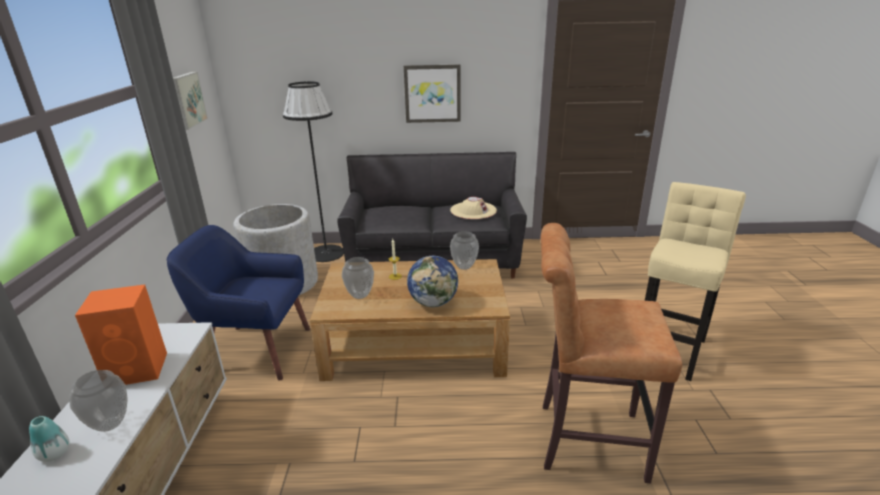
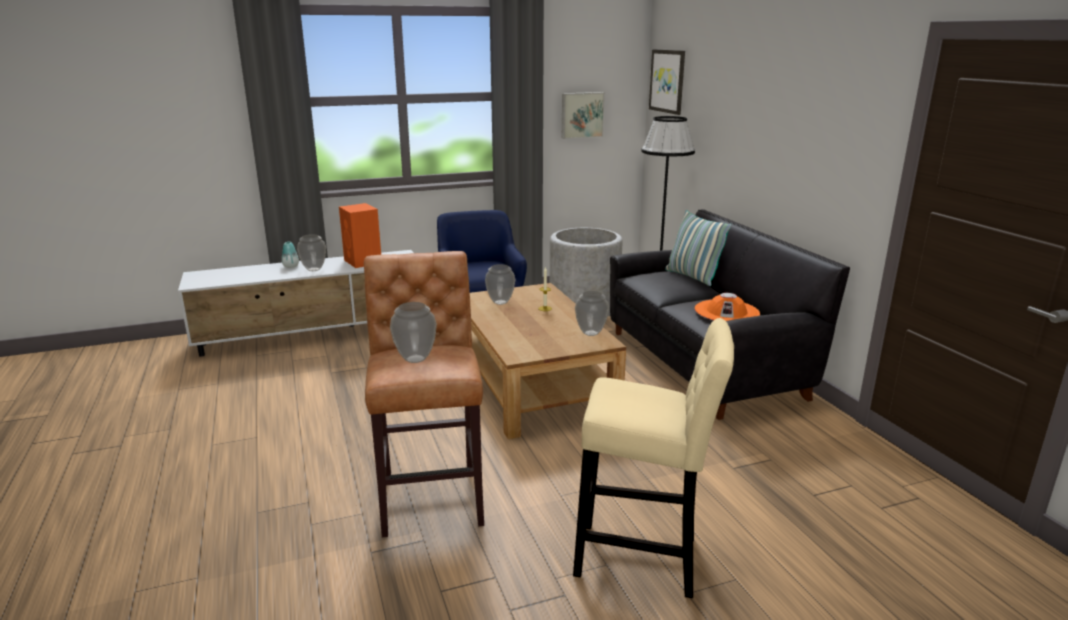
camera: 70 degrees right, 5 degrees down
picture [404,64,461,123] -> picture moved to [649,49,685,115]
globe [407,256,458,307] -> none
beige hat [450,197,497,219] -> orange hat [695,293,760,321]
none -> vase [390,302,437,363]
none -> pillow [665,210,732,286]

